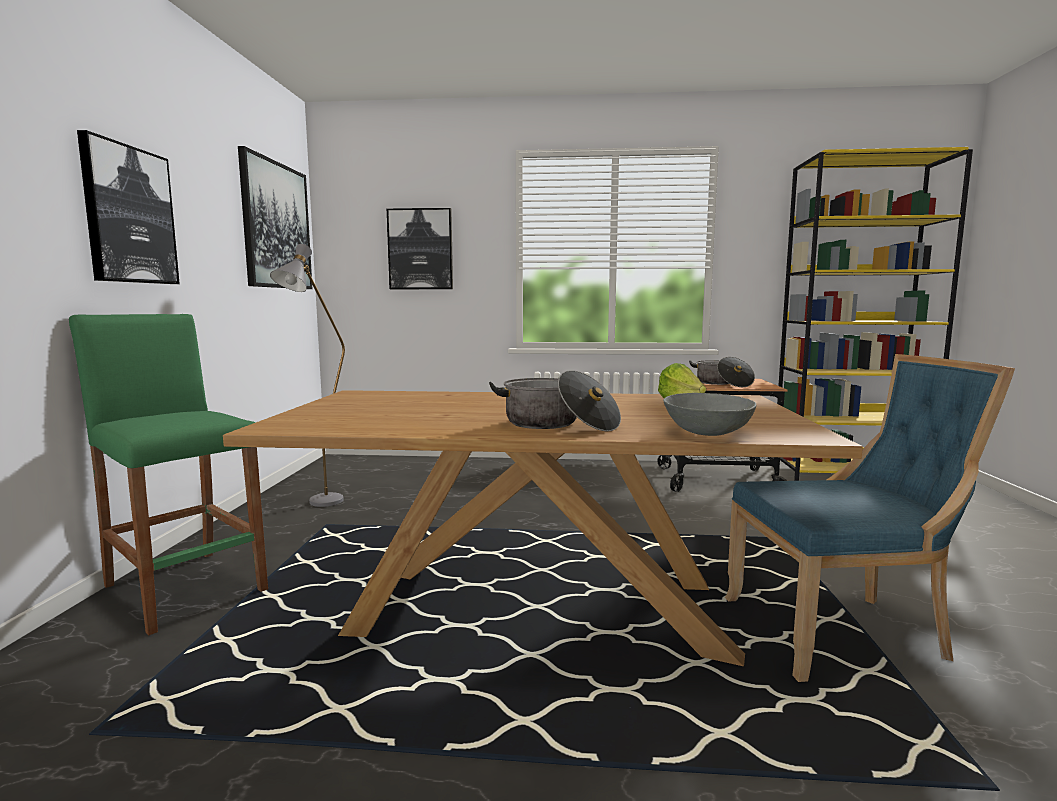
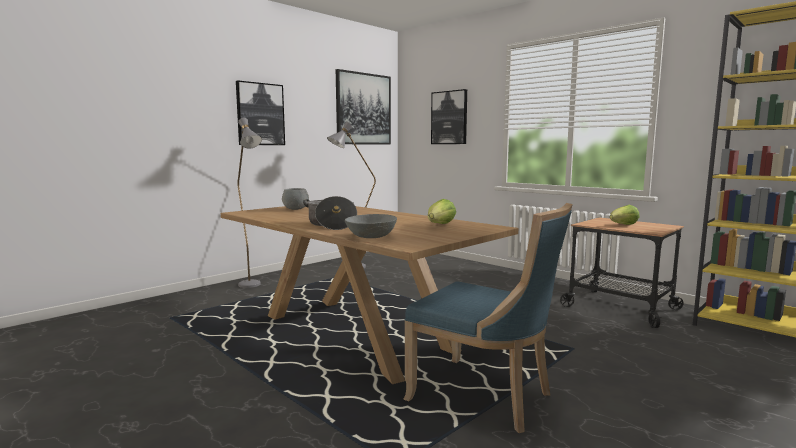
camera: 40 degrees right, 0 degrees up
green stool [69,314,268,635] -> grey floor lamp [237,118,262,288]
cooking pot [689,357,755,387] -> lettuce [610,205,640,225]
none -> grey bowl [282,188,309,210]

